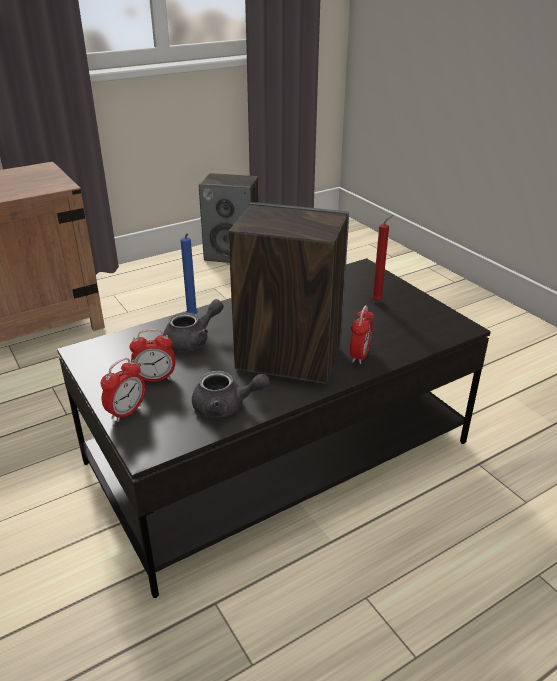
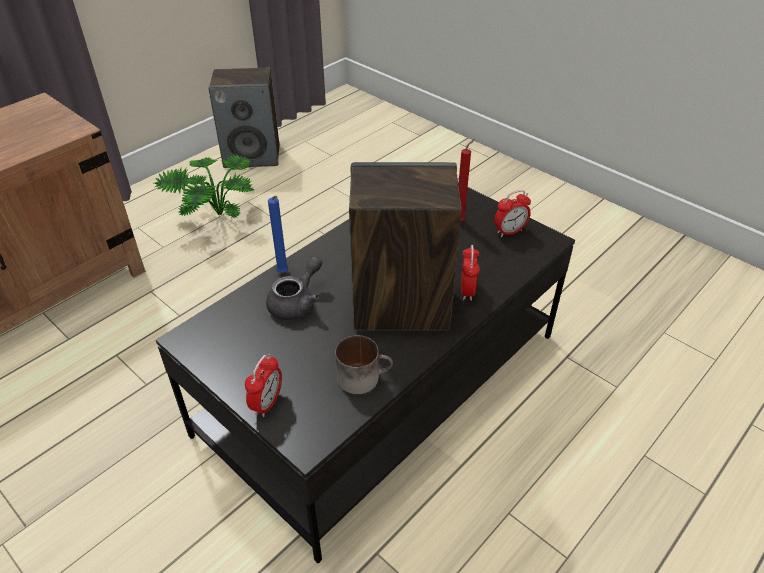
camera: 15 degrees left, 10 degrees up
alarm clock [129,329,175,382] -> alarm clock moved to [494,190,531,237]
grey teapot [192,371,270,418] -> mug [335,335,393,394]
none -> potted plant [154,154,255,219]

